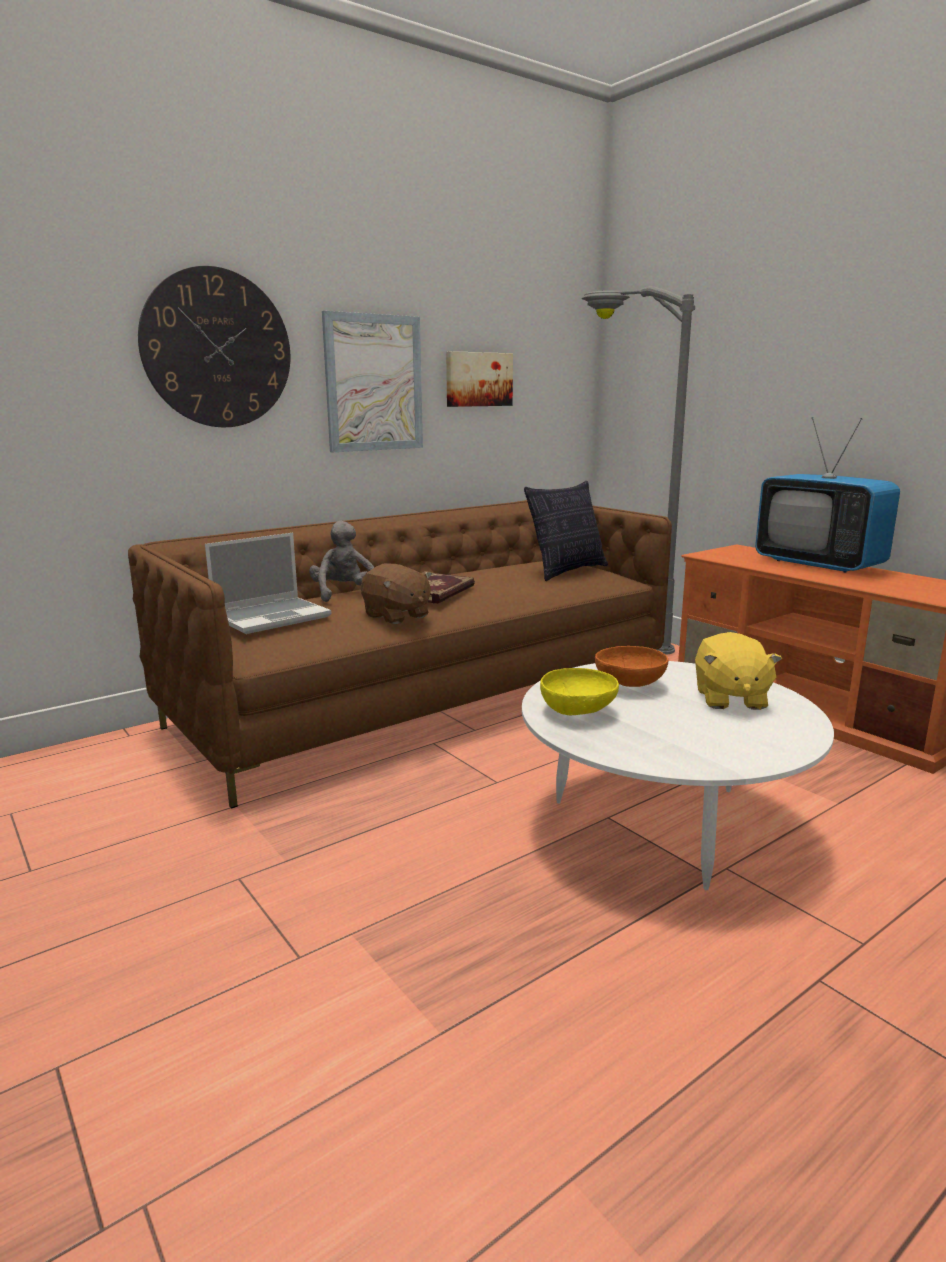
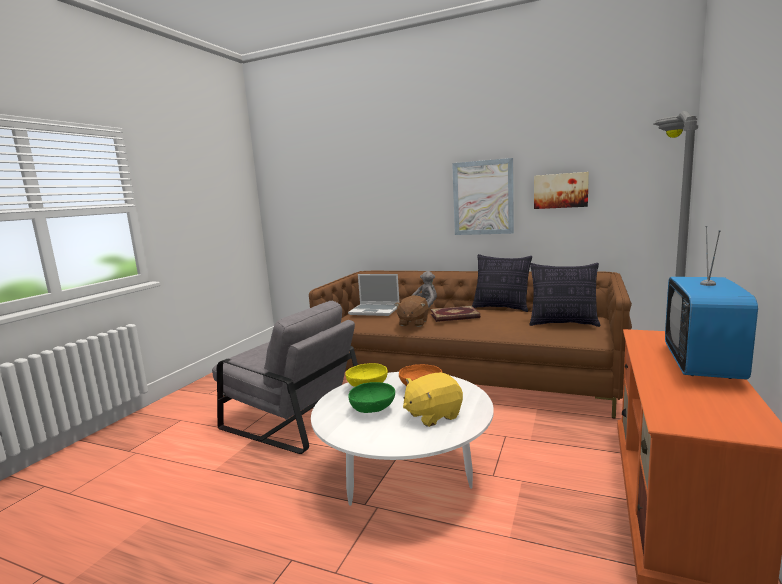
camera: 60 degrees right, 5 degrees down
wall clock [138,266,290,427] -> none
none -> grey armchair [212,300,358,454]
none -> green bowl [348,382,395,413]
none -> pillow [472,254,532,312]

